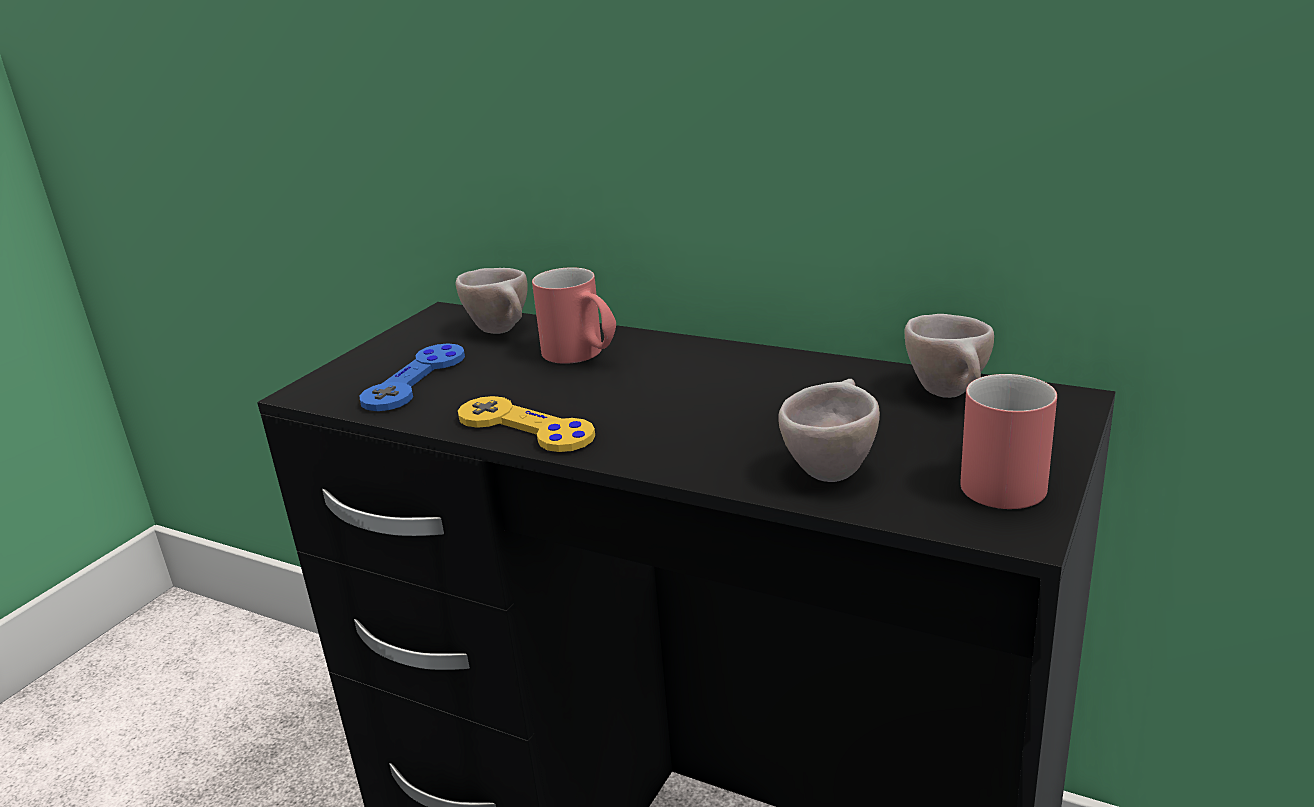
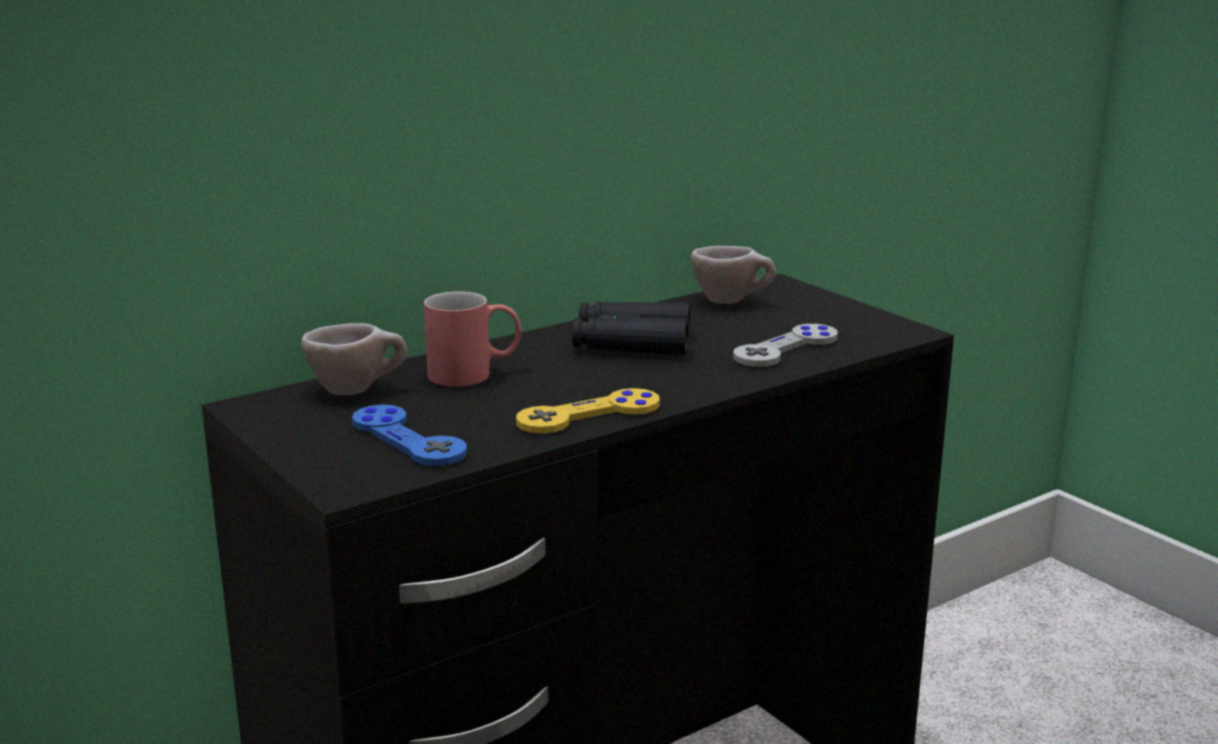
camera: 65 degrees left, 5 degrees down
beige cup [778,379,880,482] -> grey game controller [733,324,838,367]
red mug [960,374,1057,509] -> none
none -> black binoculars [572,302,690,355]

